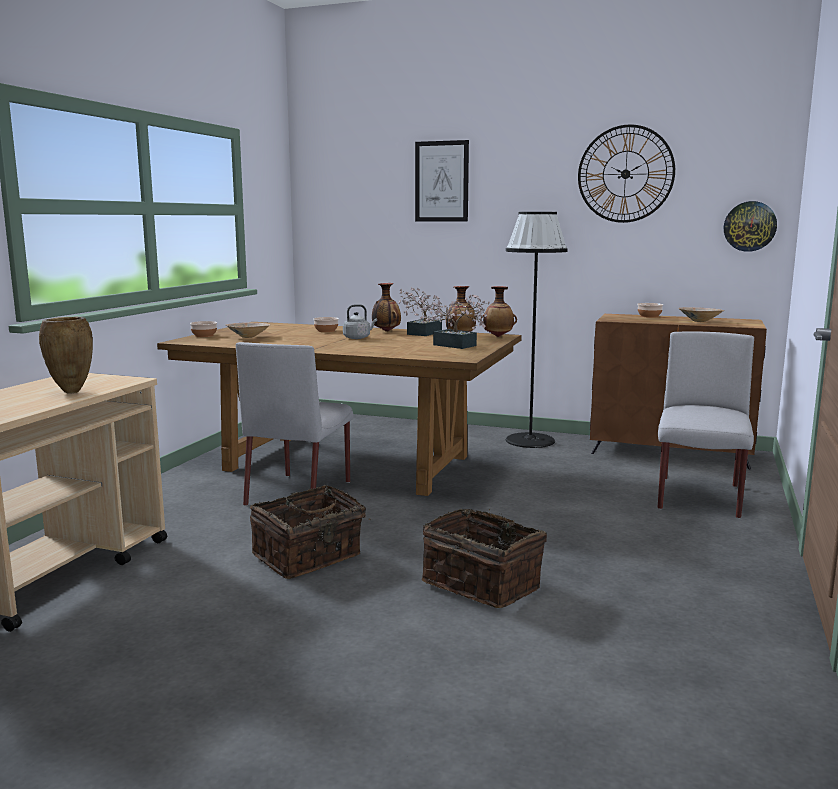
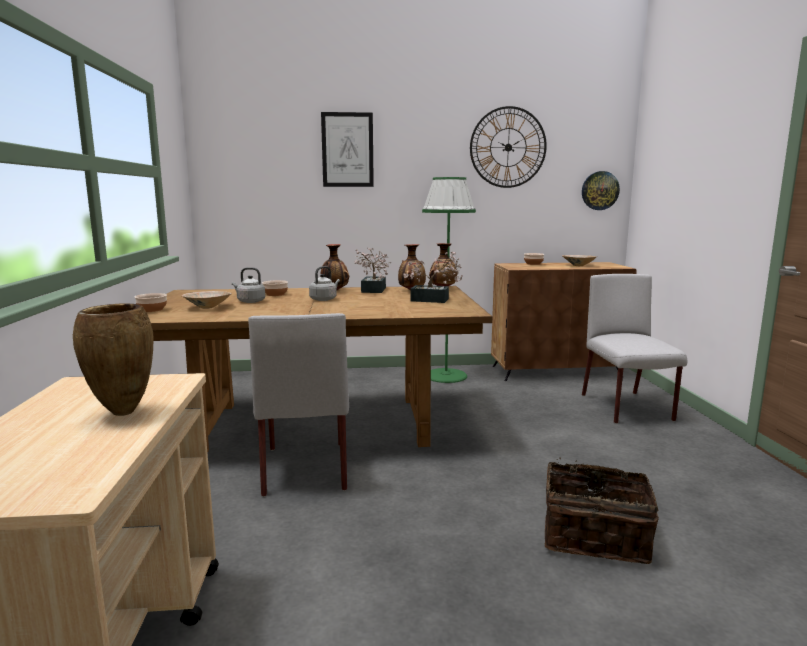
camera: 25 degrees left, 0 degrees up
basket [250,485,371,579] -> none
black floor lamp [506,212,568,448] -> green floor lamp [422,177,476,383]
none -> grey kettle [232,267,265,303]

